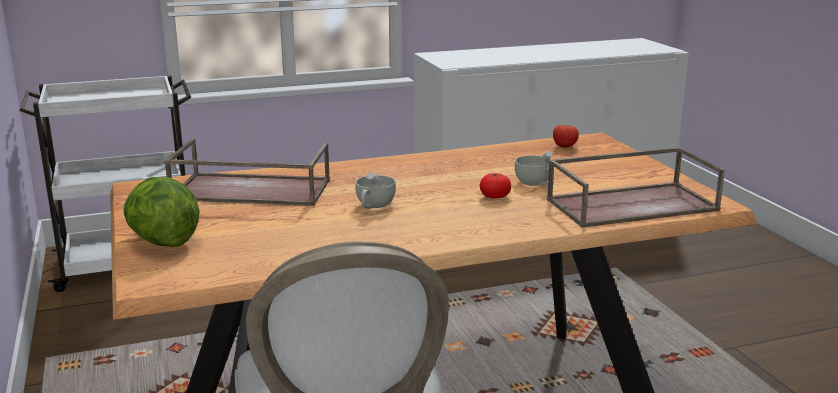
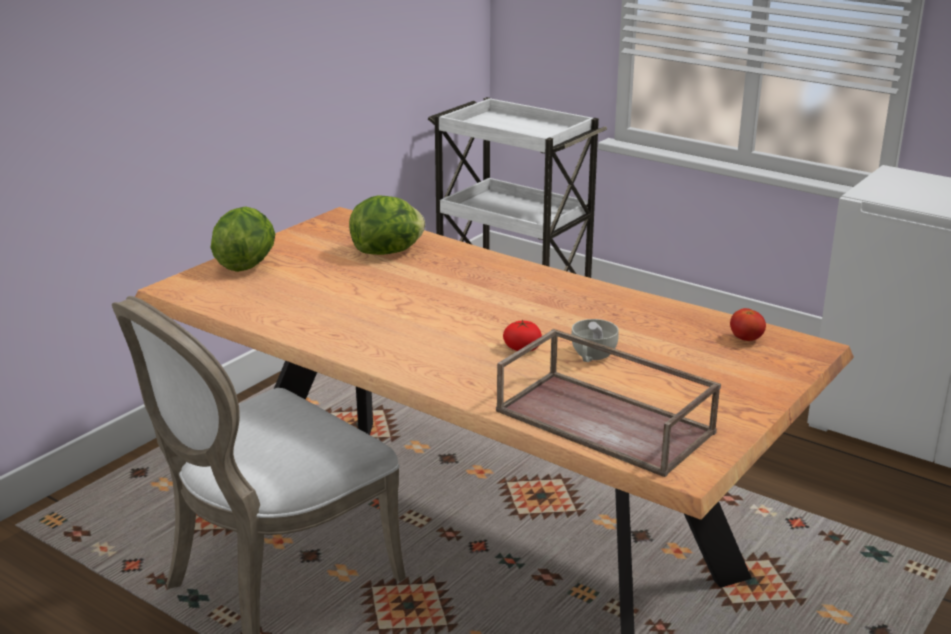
camera: 55 degrees right, 5 degrees up
brown tray [164,139,330,206] -> lettuce [349,195,425,255]
white cup [356,173,396,209] -> none

